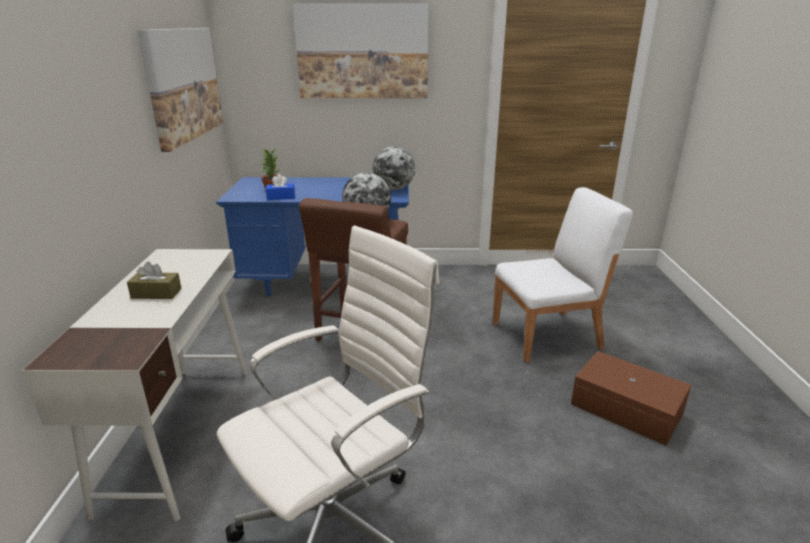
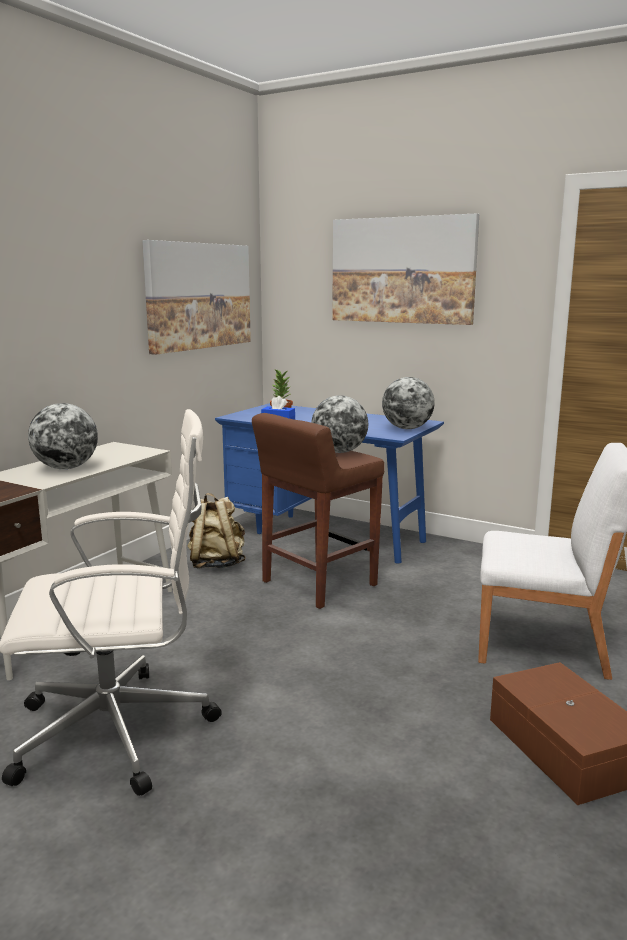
camera: 30 degrees right, 10 degrees down
brown tissue box [127,261,182,299] -> globe [28,403,98,469]
none -> beige backpack [188,493,245,569]

